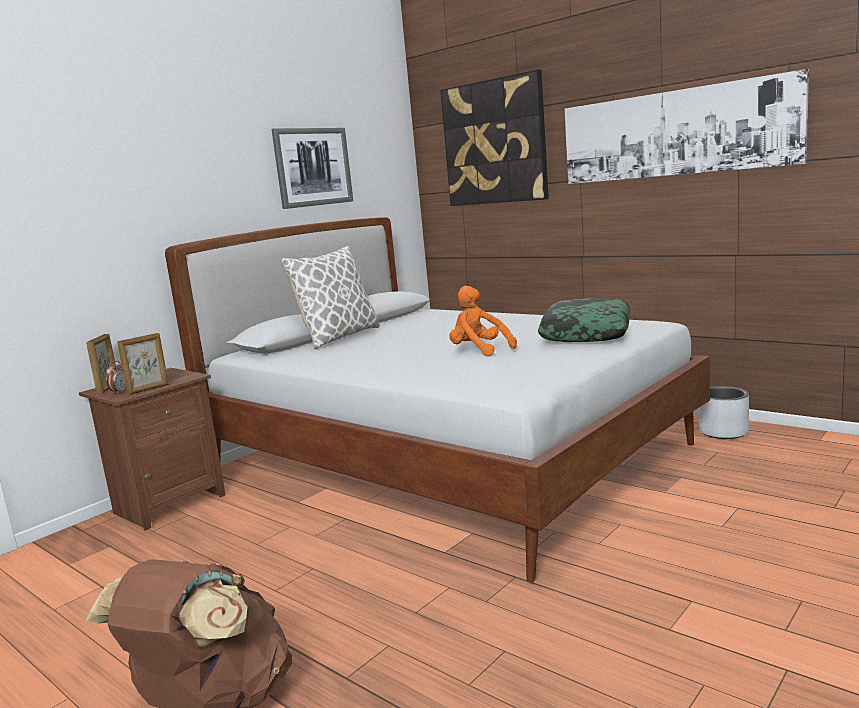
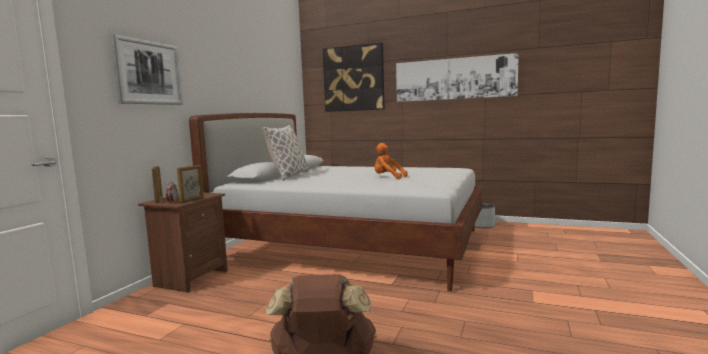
camera: 20 degrees left, 5 degrees down
picture [272,128,353,209] -> picture moved to [111,34,183,105]
pillow [538,298,630,342] -> none

